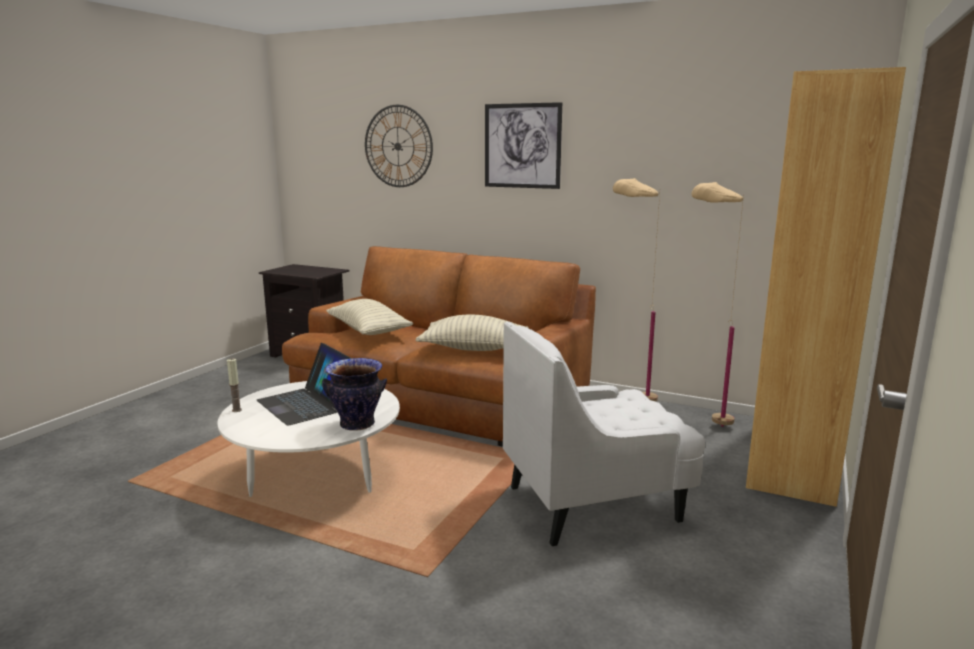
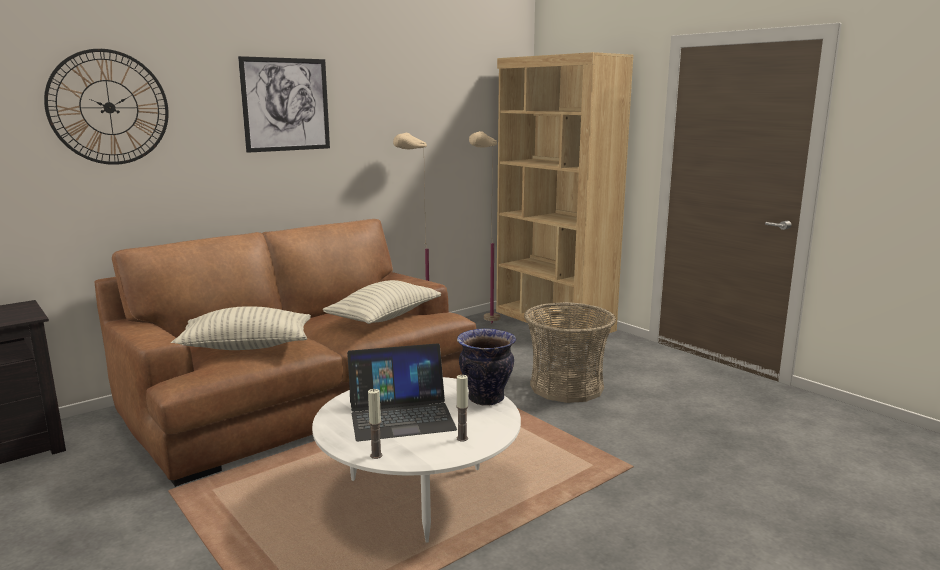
camera: 65 degrees left, 0 degrees up
white armchair [503,322,705,546] -> basket [524,302,616,403]
none -> candle [456,375,468,441]

